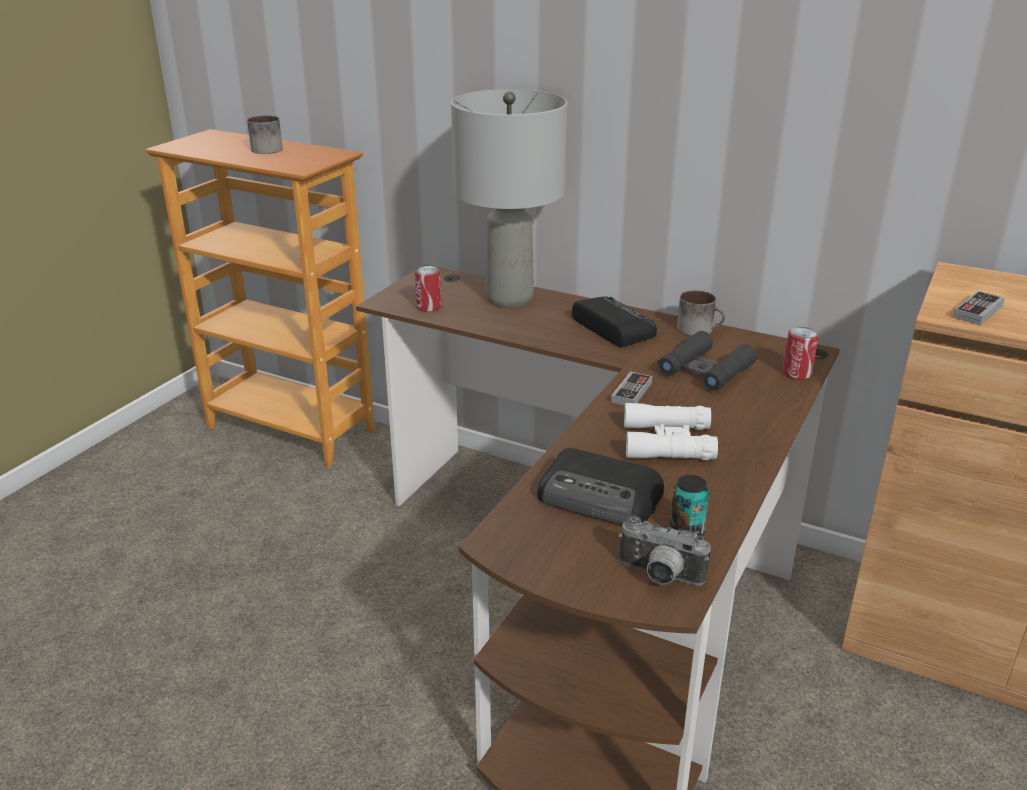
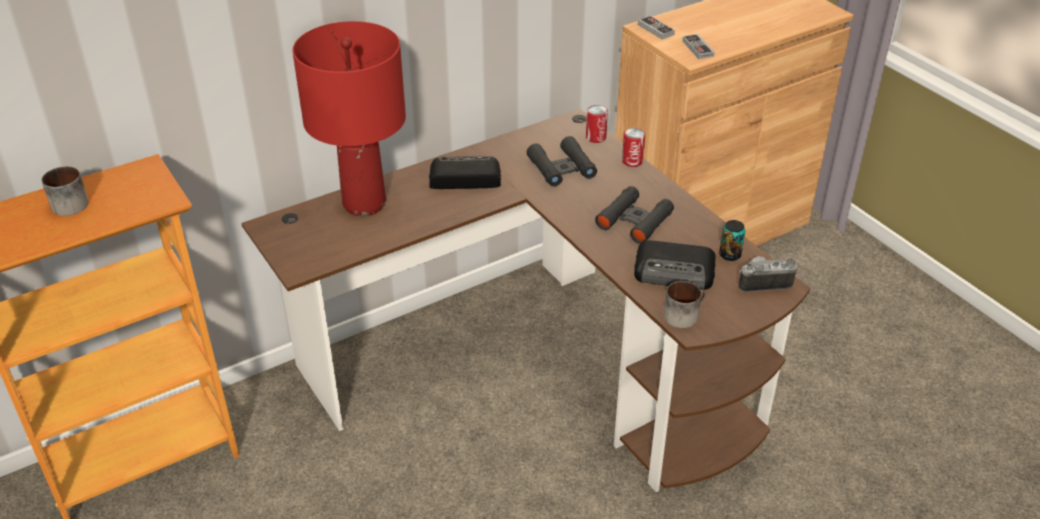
camera: 60 degrees left, 10 degrees up
can [415,266,442,312] -> can moved to [622,128,645,167]
grey table lamp [451,89,567,308] -> red table lamp [292,21,406,216]
radio [537,448,664,525] -> radio turned 45 degrees clockwise [634,240,716,290]
game controller [611,371,652,406] -> game controller moved to [638,16,675,39]
camera [619,516,711,586] -> camera turned 150 degrees counterclockwise [739,256,797,292]
white binoculars [624,403,718,460] -> black binoculars [595,186,674,244]
mug [677,290,725,336] -> mug moved to [664,281,706,328]

